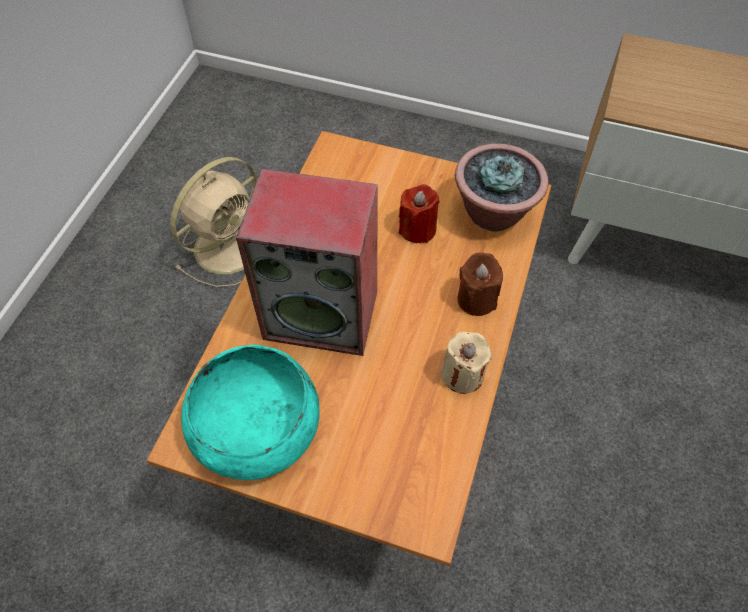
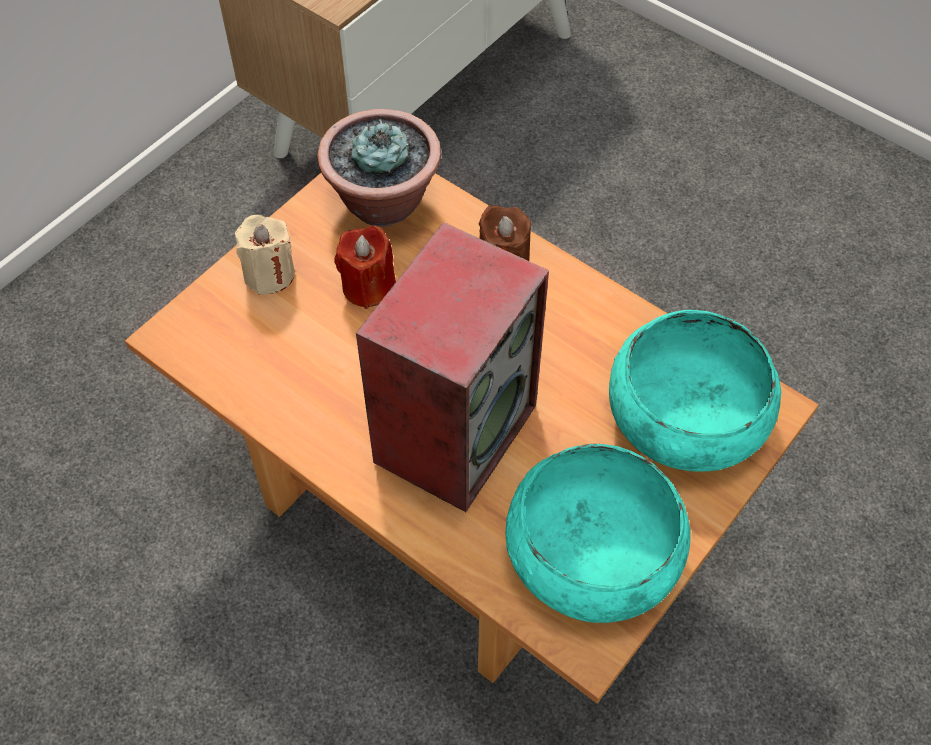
camera: 70 degrees left, 0 degrees up
beige fan [171,157,257,287] -> none
beige candle [440,331,492,394] -> beige candle moved to [235,215,295,295]
none -> turquoise bowl [609,310,781,472]

